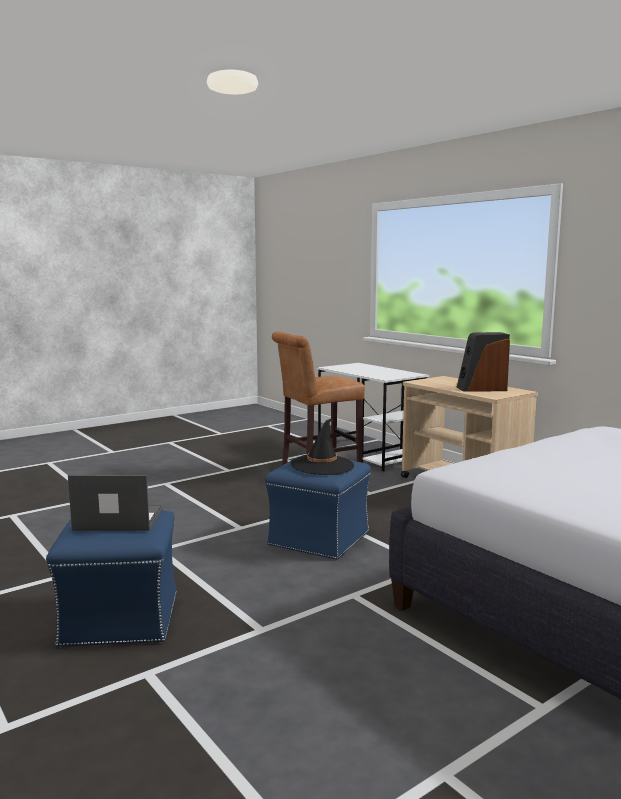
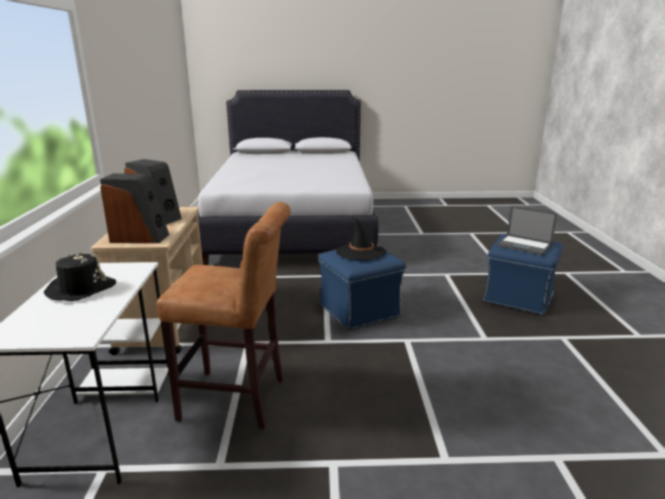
camera: 145 degrees left, 10 degrees up
none -> black hat [44,252,116,301]
none -> speaker [100,173,169,243]

